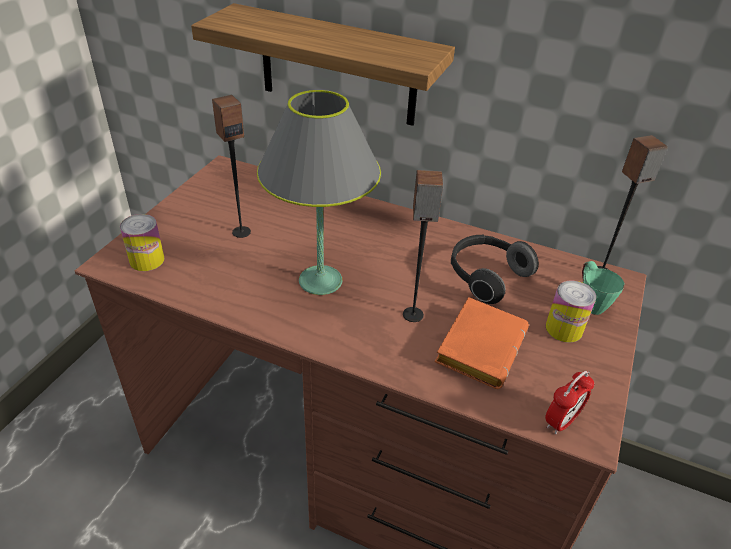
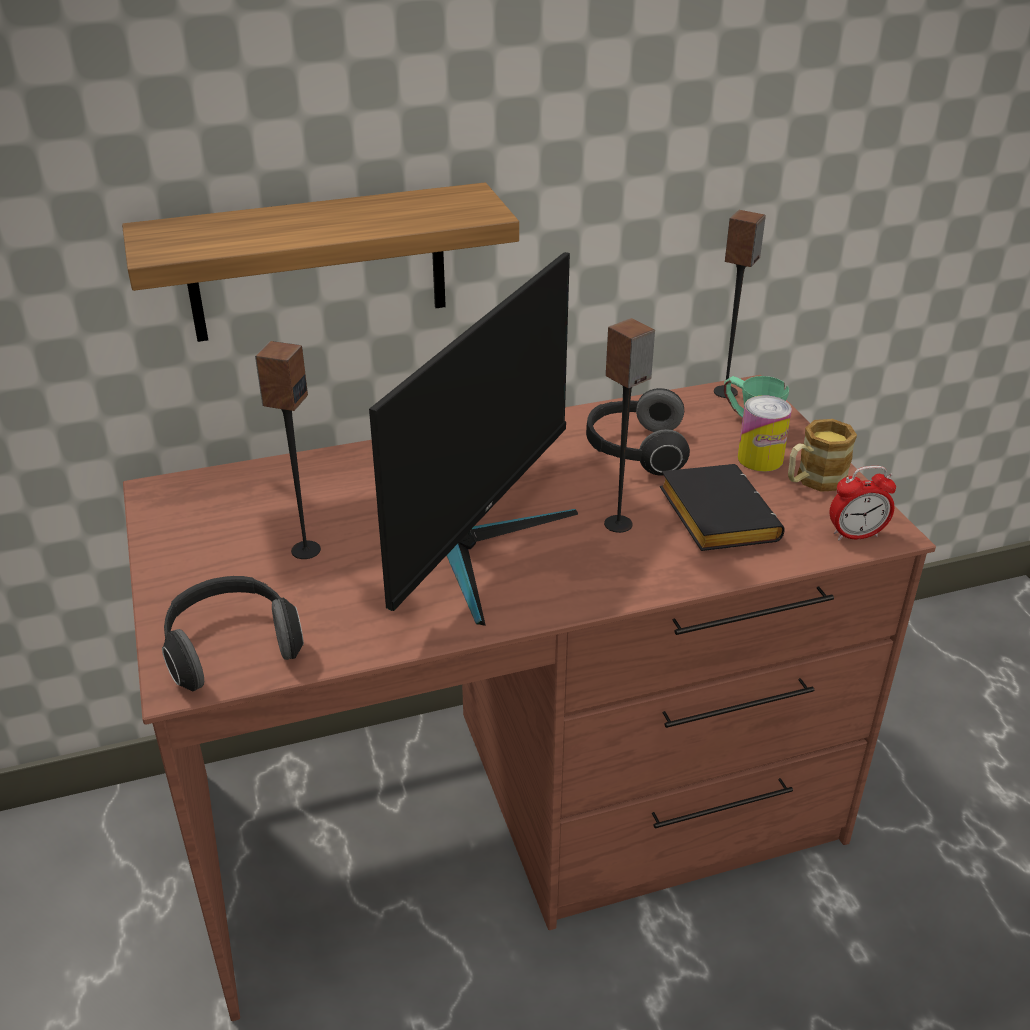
camera: 40 degrees left, 5 degrees down
can [120,214,164,271] -> headphones [162,576,304,691]
grey table lamp [257,90,381,295] -> monitor [369,252,578,626]
orange book [435,297,529,389] -> black book [660,464,785,551]
alarm clock [545,371,594,435] -> alarm clock turned 75 degrees clockwise [830,466,896,541]
none -> mug [788,419,857,492]

